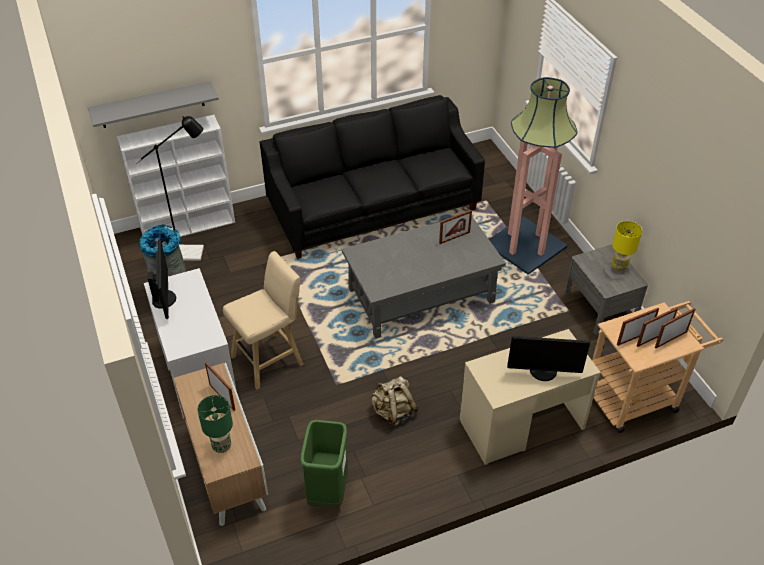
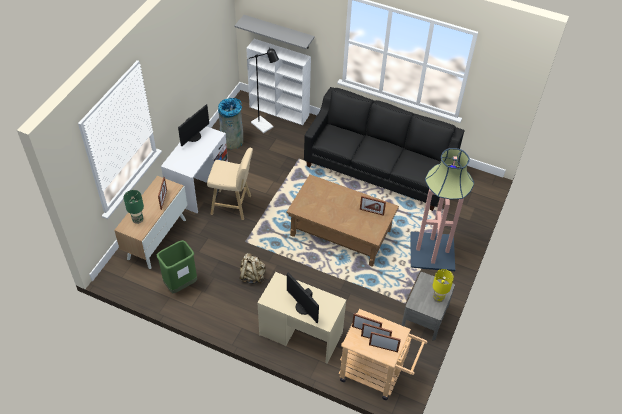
camera: 45 degrees right, 5 degrees up
grey coffee table [342,217,506,339] -> brown coffee table [287,175,399,267]

